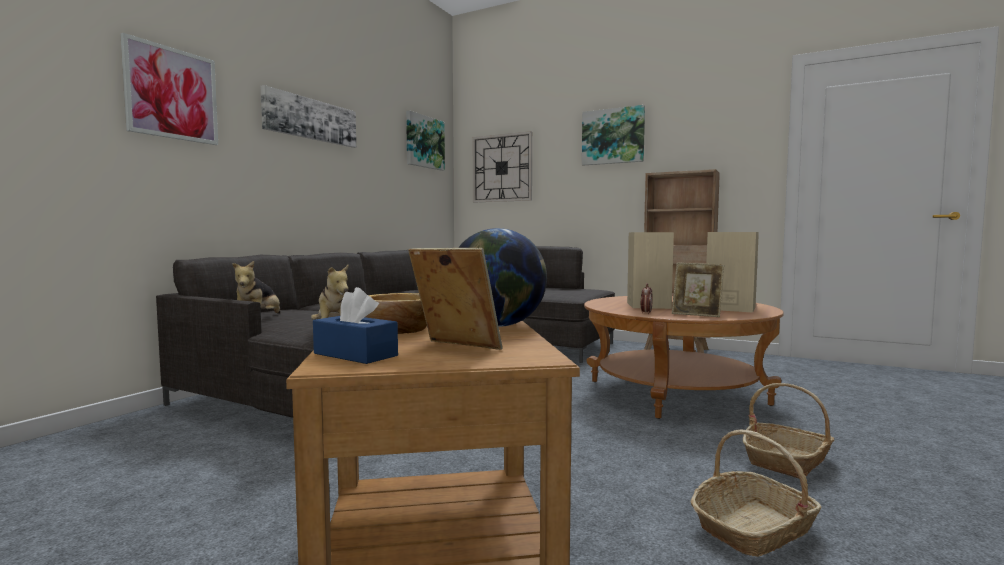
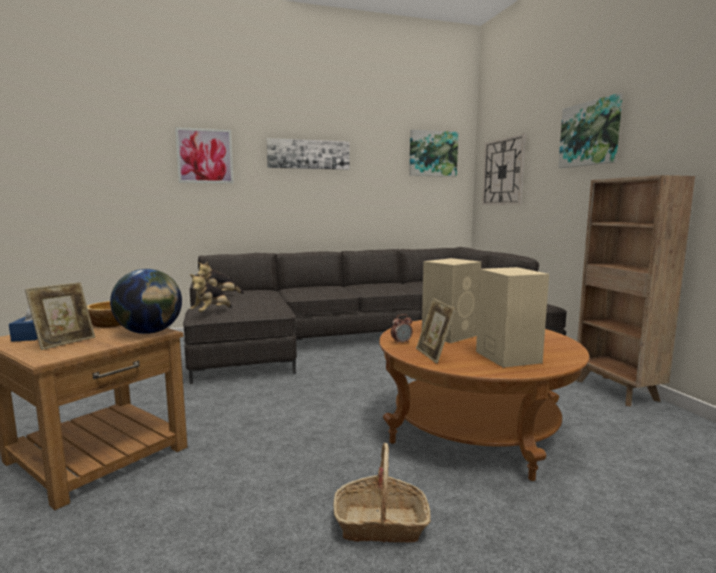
camera: 45 degrees right, 5 degrees up
picture frame [408,248,503,350] -> picture frame turned 45 degrees clockwise [25,282,95,350]
basket [691,429,822,557] -> none

